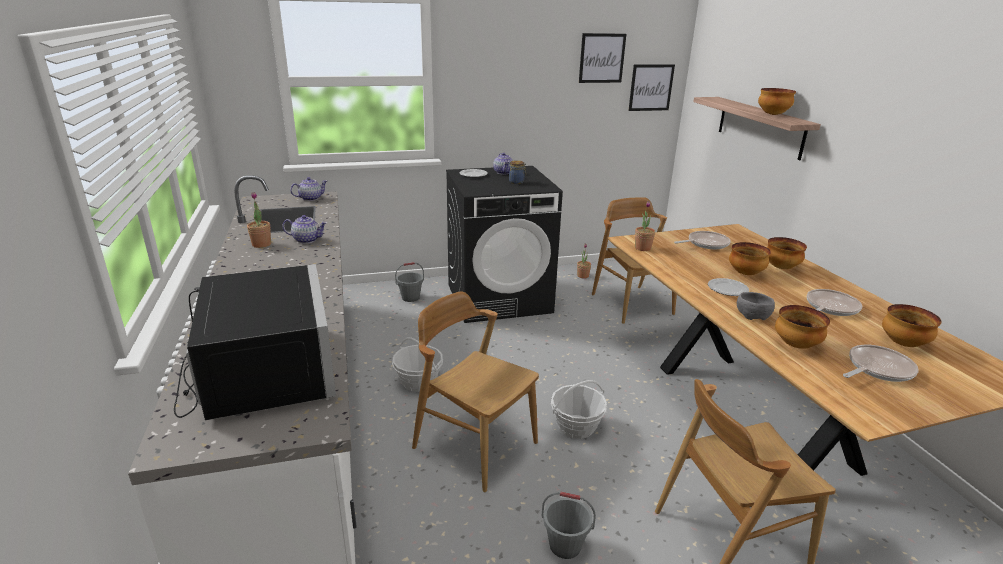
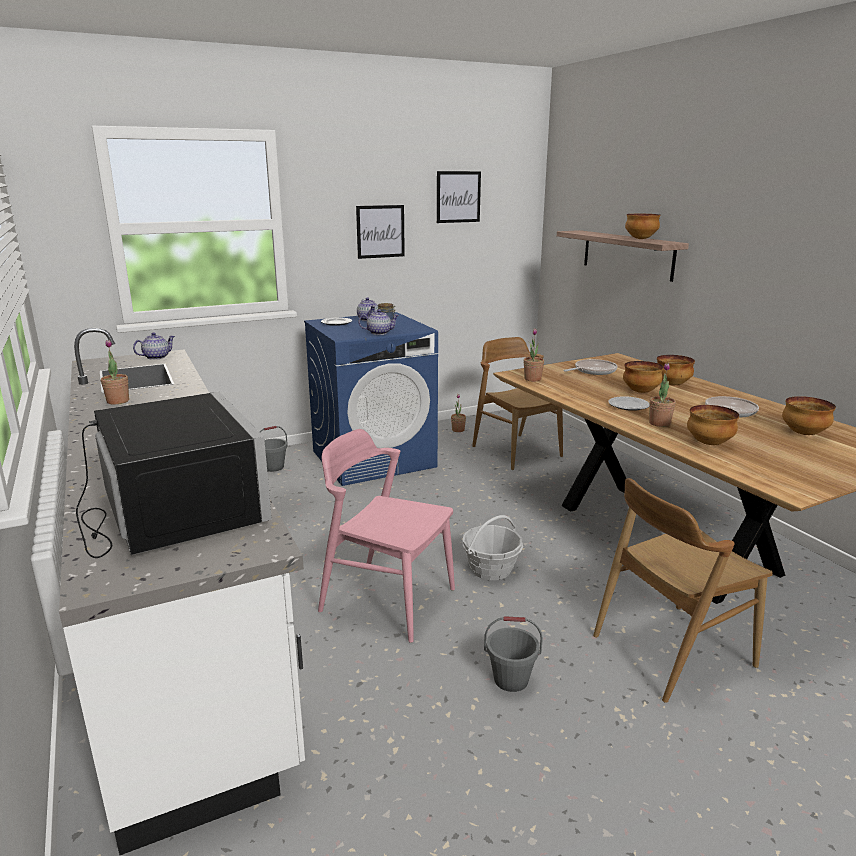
camera: 10 degrees left, 5 degrees down
teapot [283,215,327,244] -> teapot moved to [359,309,399,335]
basket [392,337,443,392] -> none
brown chair [412,291,539,492] -> pink chair [318,429,455,643]
black washing machine [446,166,563,323] -> blue washing machine [304,312,438,486]
picture [628,64,675,111] -> picture moved to [356,205,405,259]
grey bowl [737,292,775,320] -> potted plant [649,363,676,427]
frying pan [843,345,919,382] -> none

